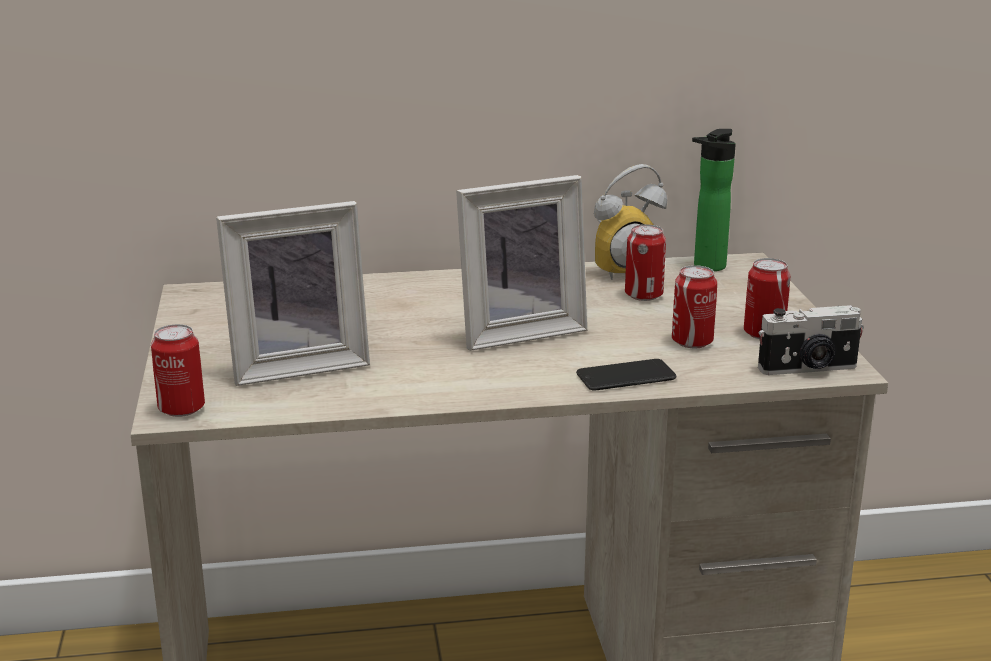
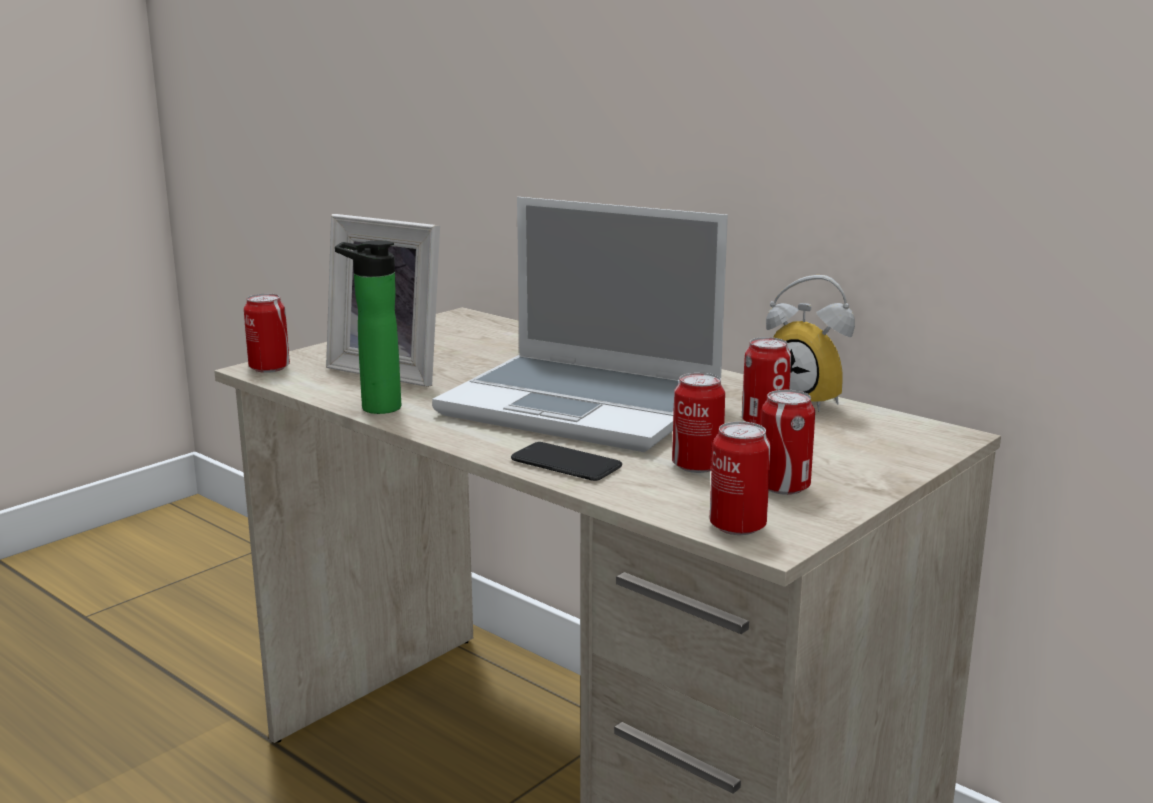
camera: 50 degrees right, 5 degrees down
picture frame [456,175,587,351] -> laptop [432,197,728,452]
bottle [692,129,736,271] -> bottle moved to [335,240,401,414]
camera [758,305,864,375] -> can [709,421,771,535]

